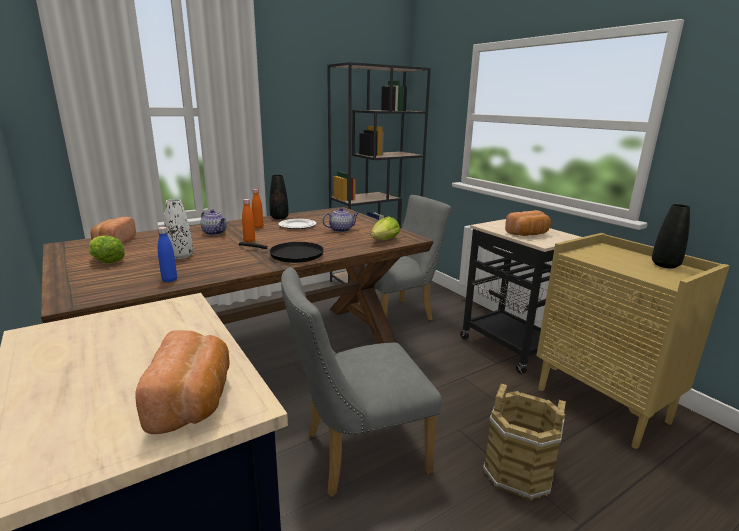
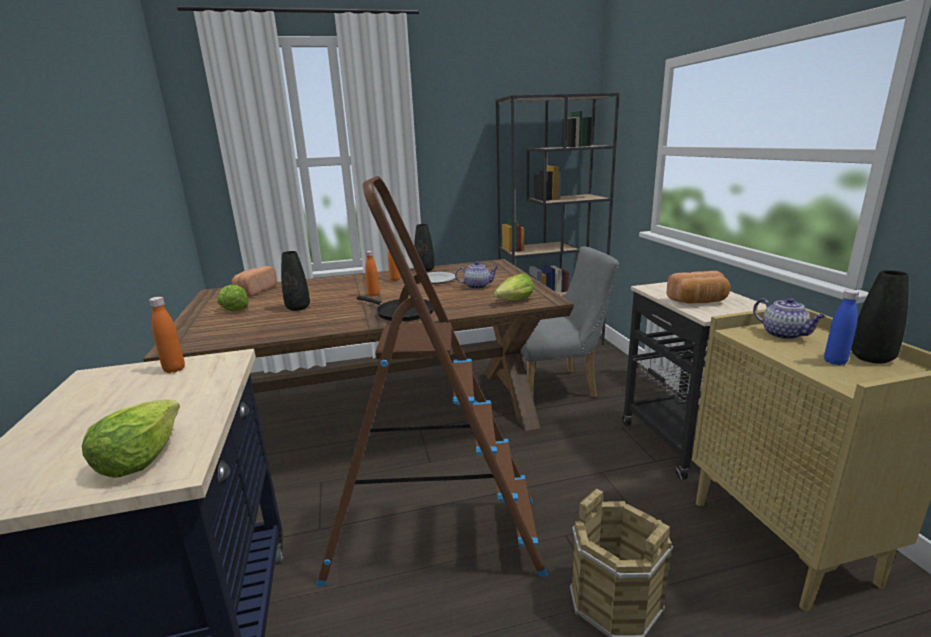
camera: 20 degrees right, 0 degrees up
bread [135,331,230,434] -> lettuce [82,399,180,478]
blue bottle [158,227,177,283] -> blue bottle moved to [824,290,859,365]
white vase [164,199,193,259] -> black vase [281,251,310,311]
teapot [201,209,227,235] -> teapot moved to [753,297,826,339]
grey chair [281,267,442,497] -> brown step ladder [316,176,548,587]
none -> orange bottle [149,297,185,373]

